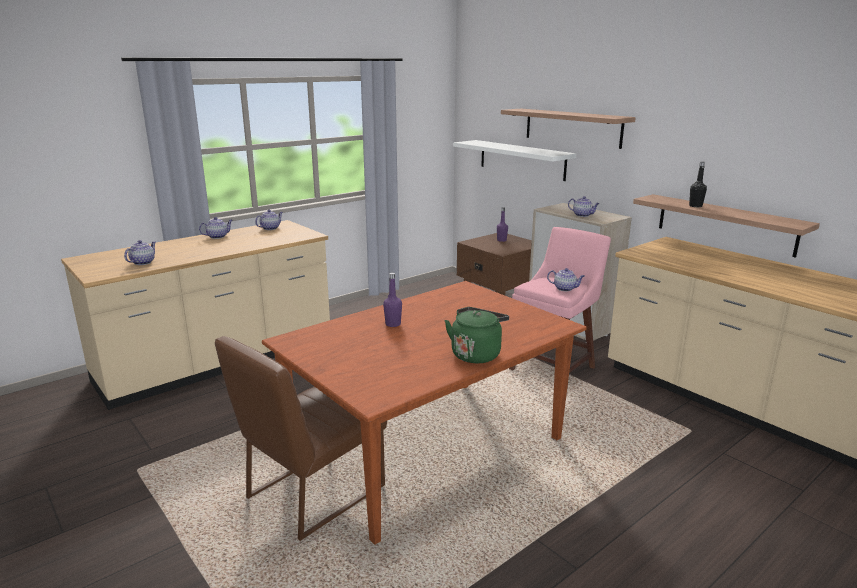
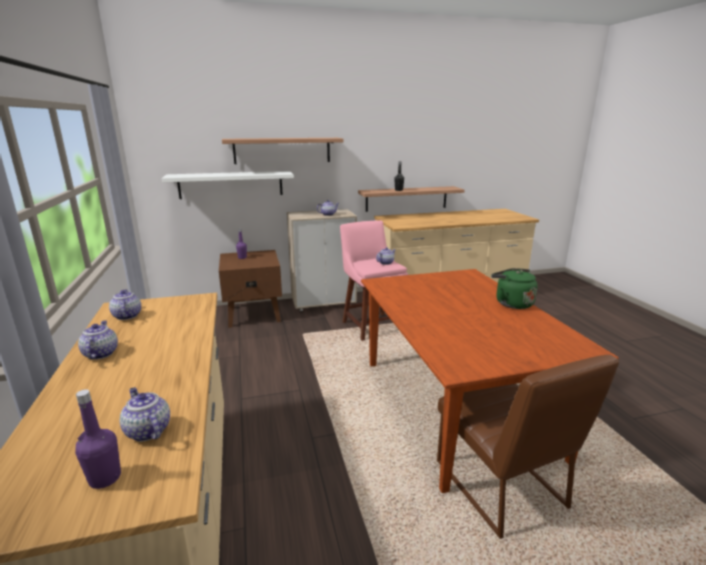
camera: 65 degrees left, 0 degrees up
purple bottle [383,272,402,327] -> purple bottle moved to [75,389,121,489]

